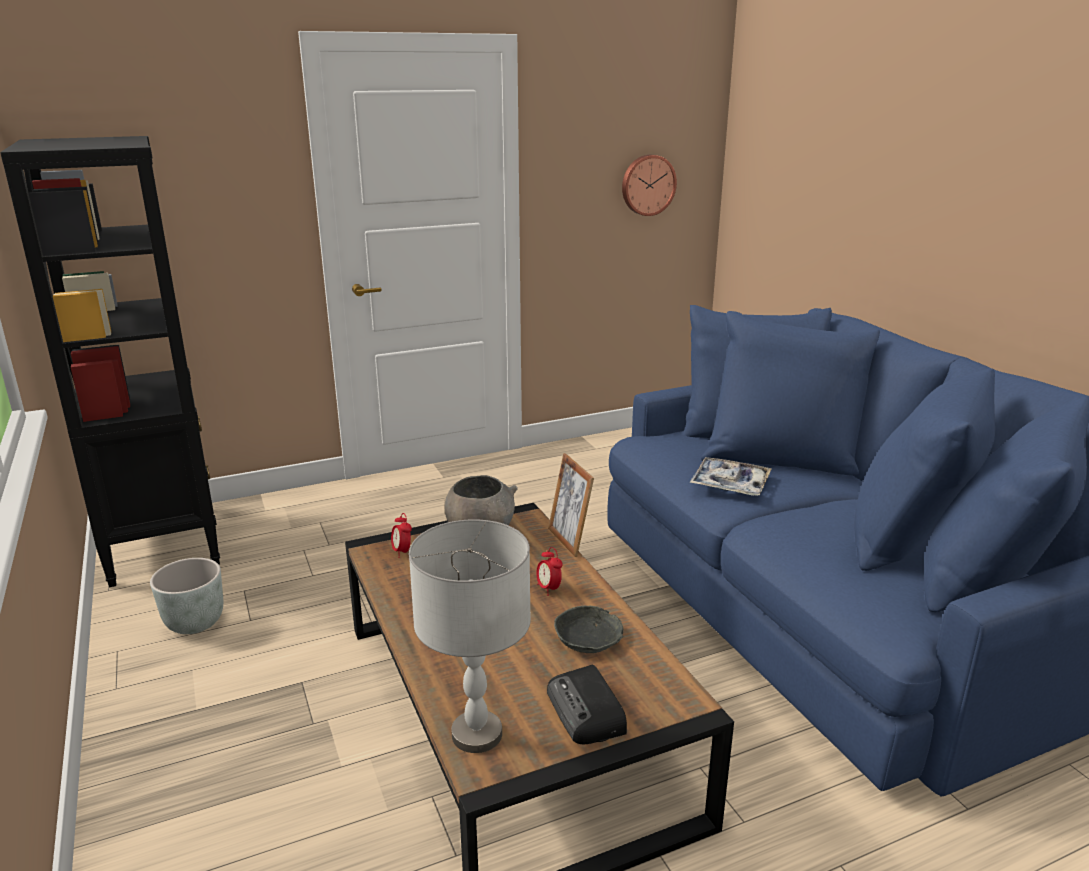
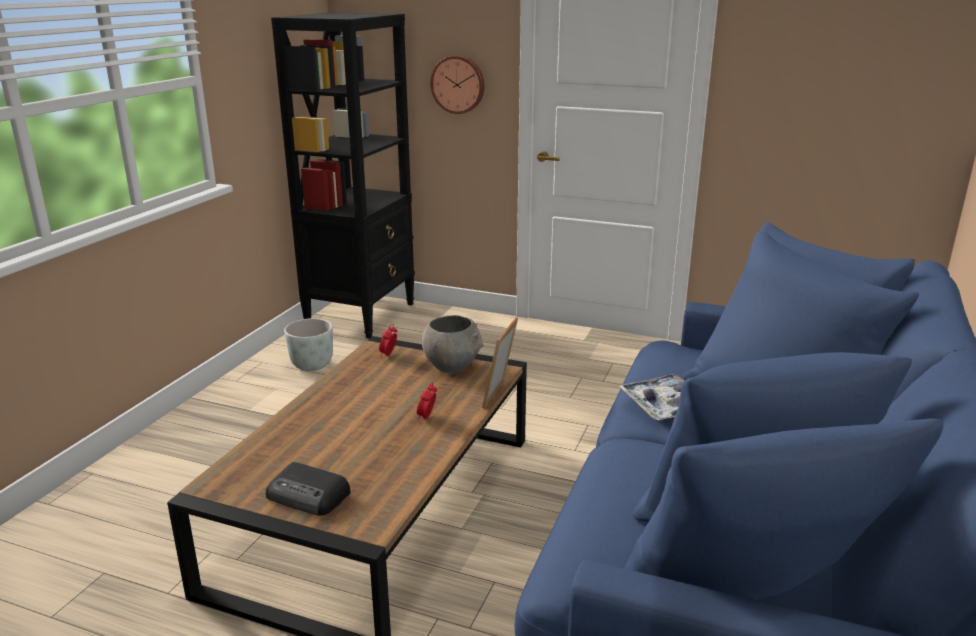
camera: 45 degrees right, 0 degrees up
grey table lamp [409,519,531,753] -> none
radio [547,665,627,744] -> radio turned 90 degrees counterclockwise [266,462,351,516]
grey bowl [554,606,624,653] -> none
wall clock [622,155,677,216] -> wall clock moved to [430,55,484,114]

